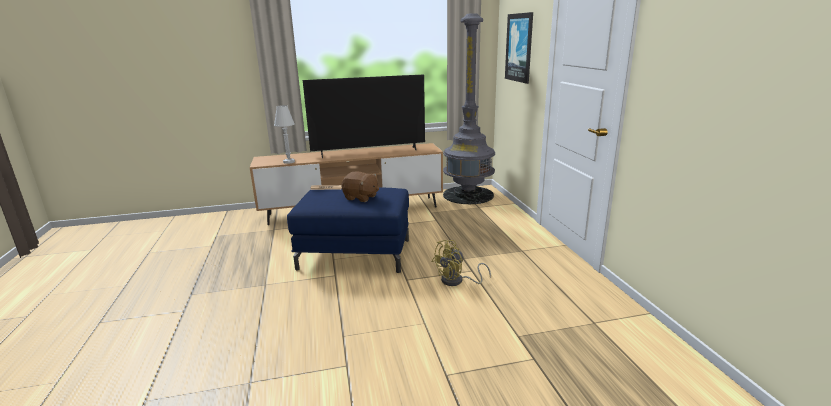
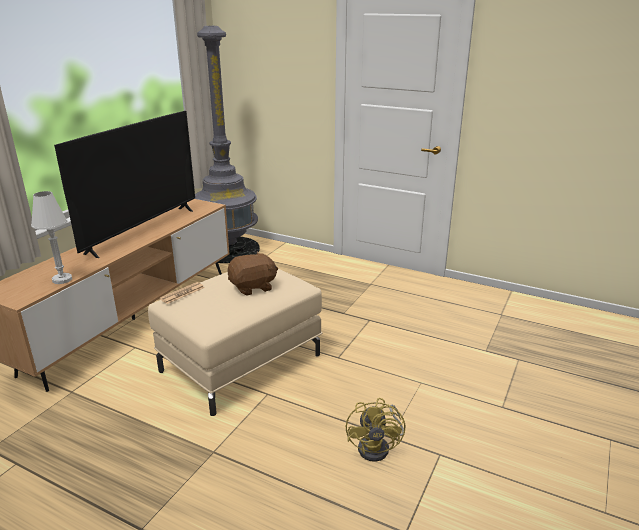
camera: 50 degrees left, 5 degrees up
blue ottoman [287,187,409,273] -> beige ottoman [148,268,322,416]
yellow fan [432,240,491,286] -> yellow fan moved to [346,398,405,462]
picture [505,12,533,84] -> none

